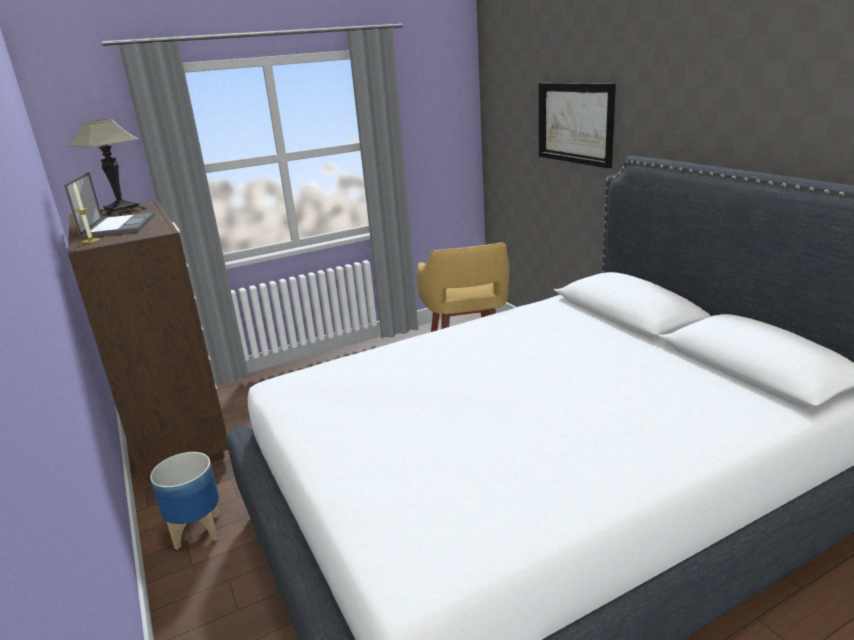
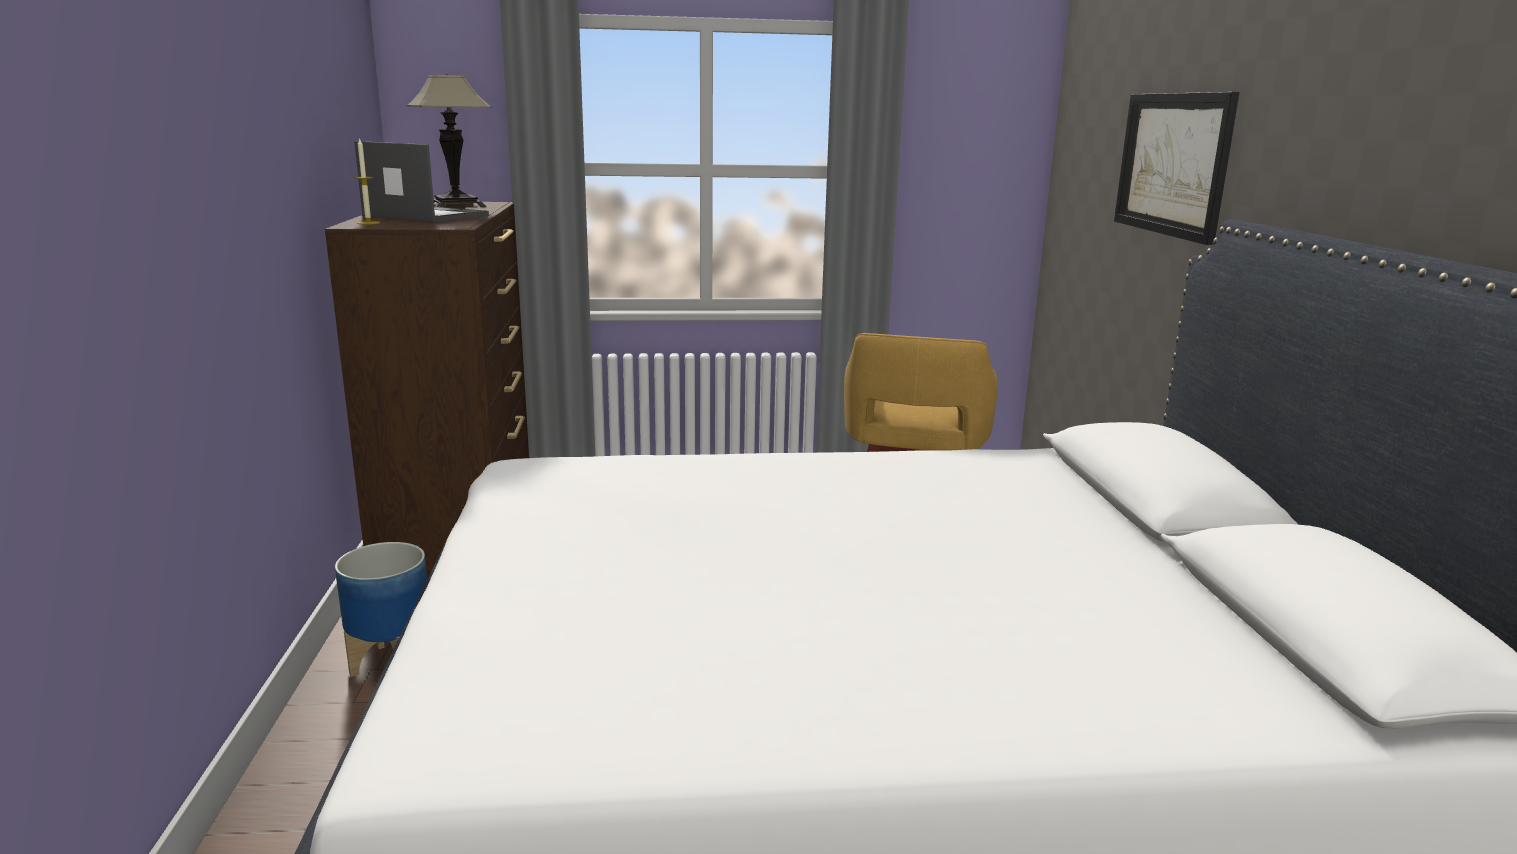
camera: 20 degrees right, 5 degrees down
laptop [64,172,155,238] -> laptop turned 75 degrees counterclockwise [354,141,489,223]

